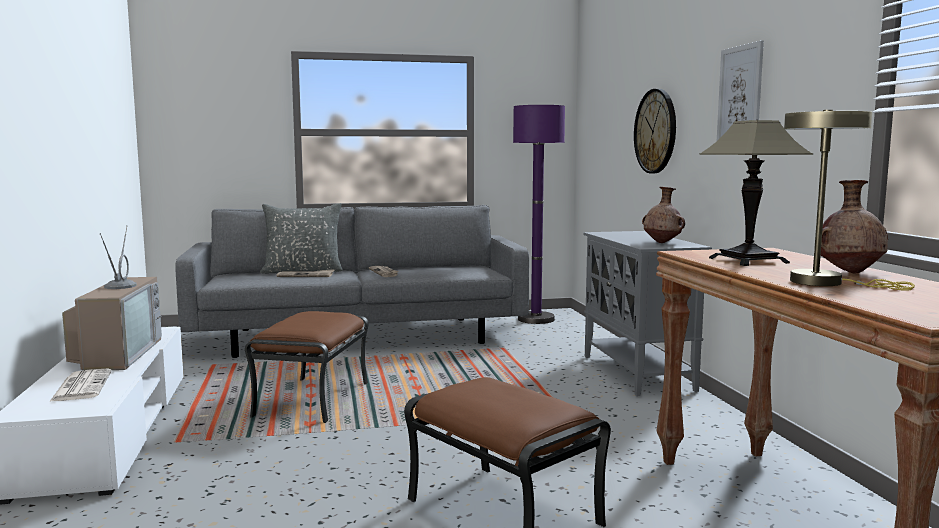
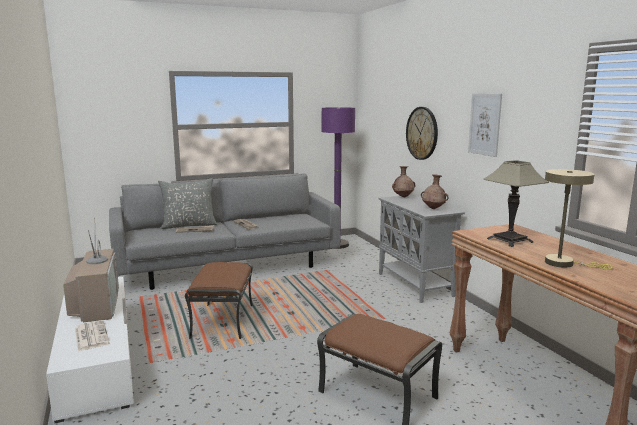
camera: 10 degrees left, 5 degrees up
brown vase [821,180,888,273] -> brown vase moved to [392,166,415,197]

